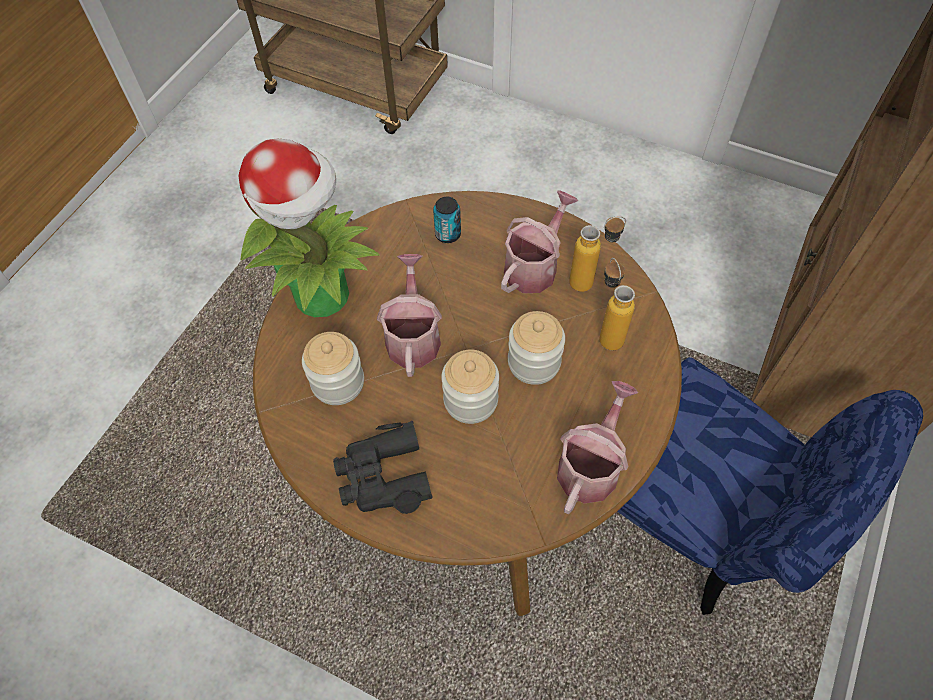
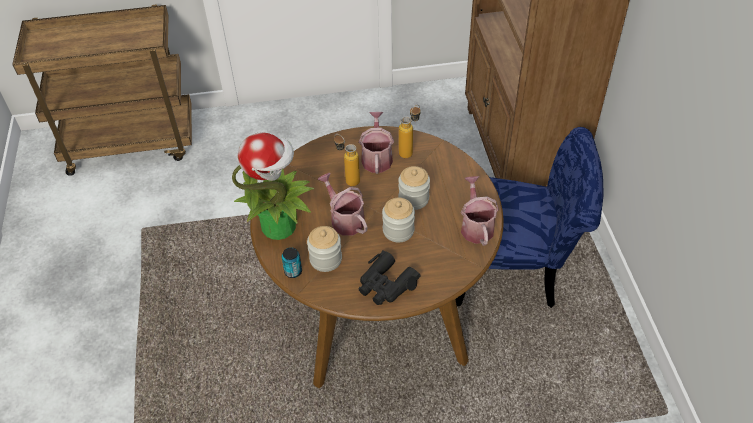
camera: 35 degrees left, 10 degrees down
can [433,197,461,243] -> can moved to [282,247,302,278]
bottle [599,258,635,350] -> bottle moved to [334,134,360,186]

